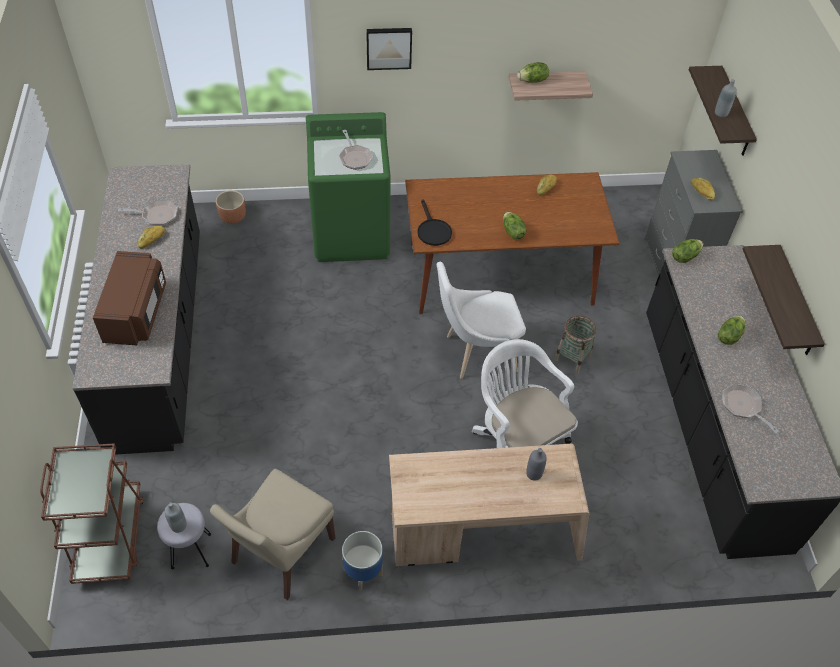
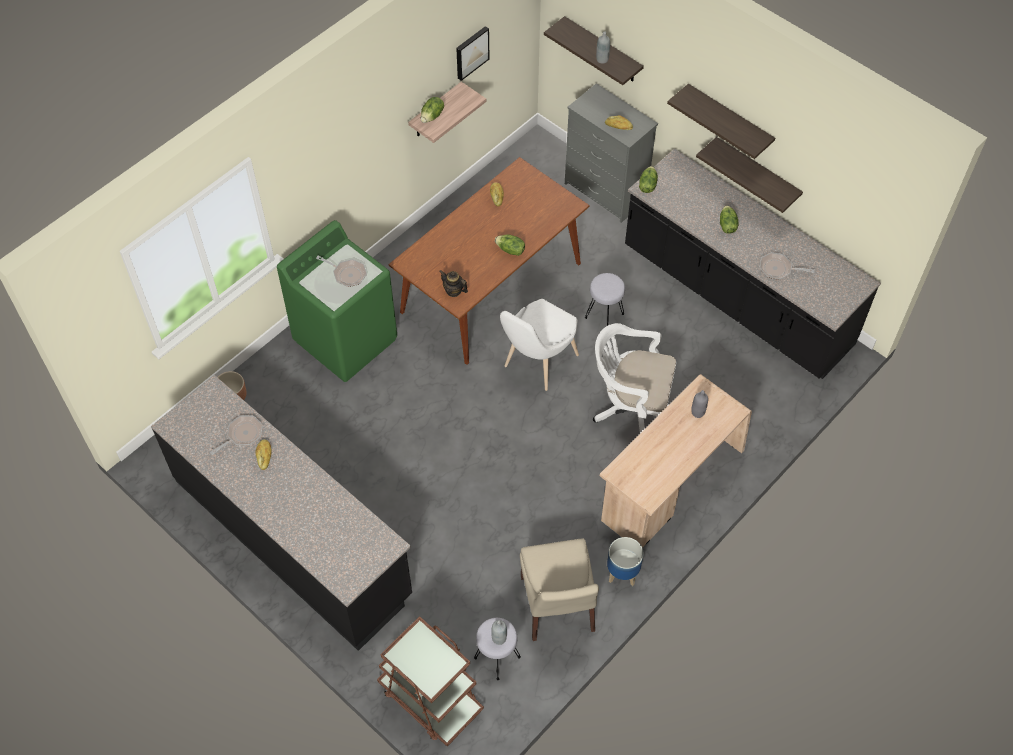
camera: 40 degrees left, 5 degrees up
brown microwave [93,251,166,345] -> none
picture [366,28,412,70] -> picture moved to [456,26,490,81]
black frying pan [418,199,452,246] -> teapot [439,270,468,297]
basket [554,316,596,373] -> grey stool [585,273,625,326]
none -> shelf [667,84,775,159]

